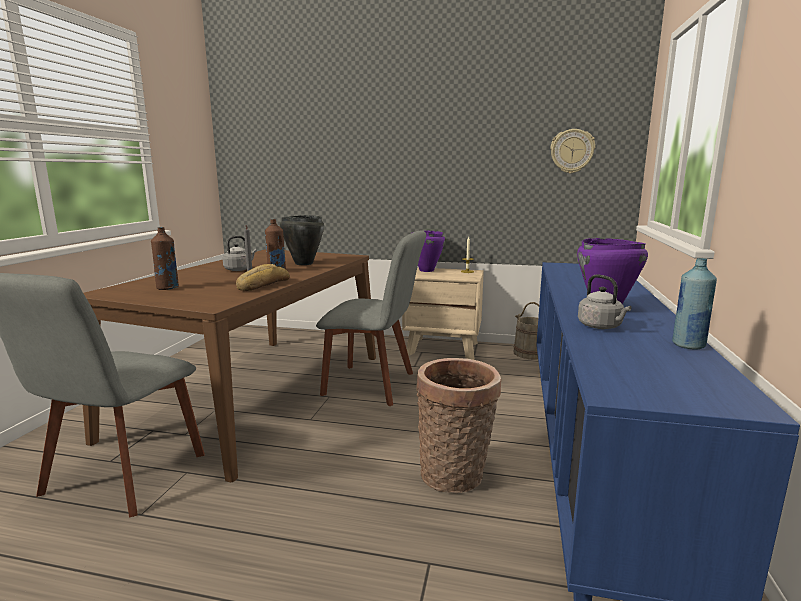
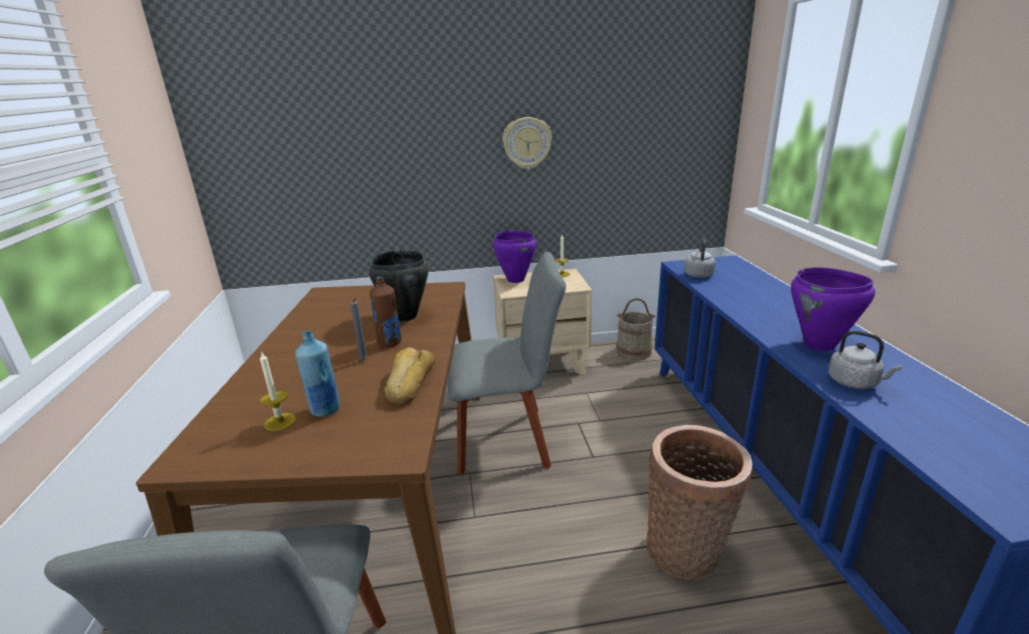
camera: 20 degrees left, 10 degrees up
brown bottle [151,227,179,290] -> candle [260,351,296,431]
grey kettle [222,236,257,271] -> grey kettle moved to [684,239,716,278]
wall clock [550,129,596,174] -> wall clock moved to [503,117,552,170]
blue bottle [672,258,717,350] -> blue bottle moved to [295,331,340,417]

